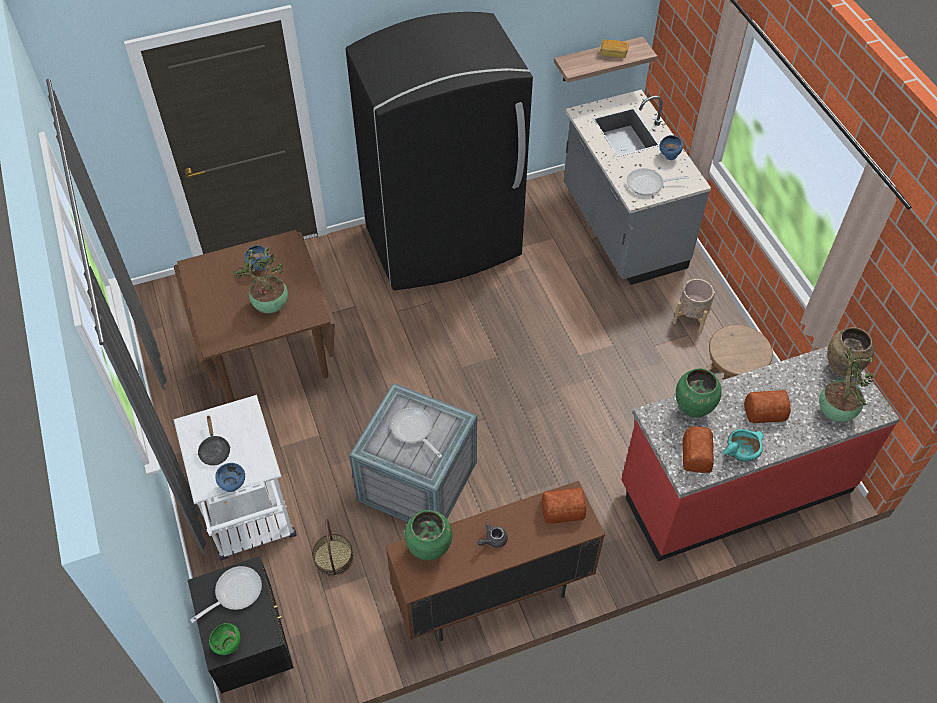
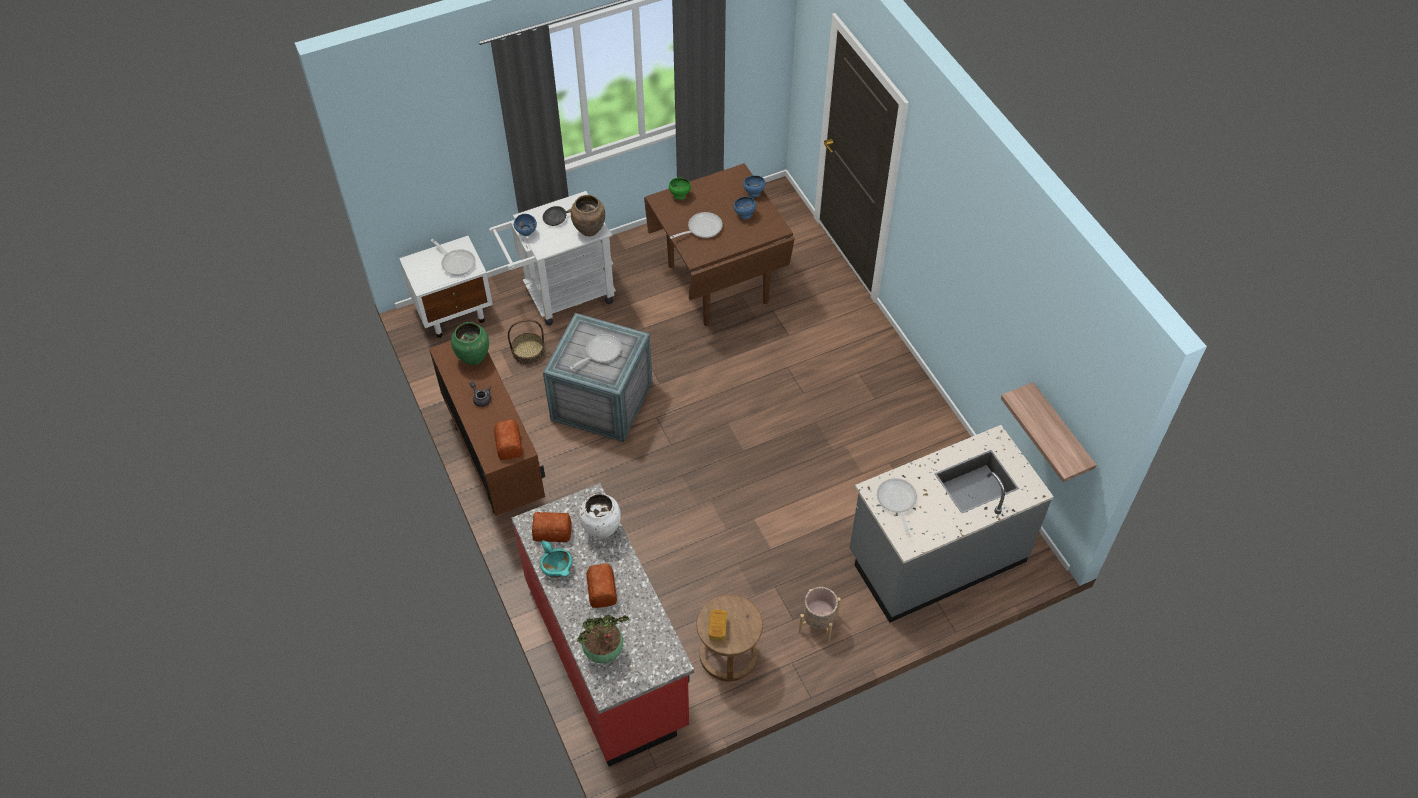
camera: 85 degrees right, 0 degrees up
black nightstand [188,557,294,693] -> white nightstand [399,236,493,338]
green bowl [209,623,241,655] -> green bowl moved to [669,178,691,200]
potted plant [233,248,288,313] -> frying pan [670,212,723,239]
black fridge [345,12,533,291] -> none
bread [601,40,629,58] -> bread moved to [708,610,727,641]
blue bowl [659,135,683,160] -> blue bowl moved to [743,175,766,197]
green vase [676,368,722,418] -> white vase [579,493,621,539]
brown vase [827,327,874,376] -> brown vase moved to [571,195,605,236]

